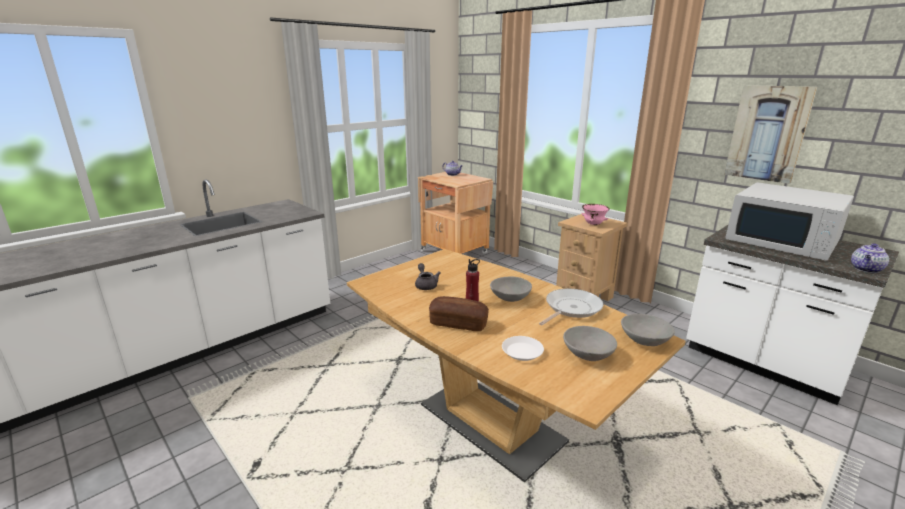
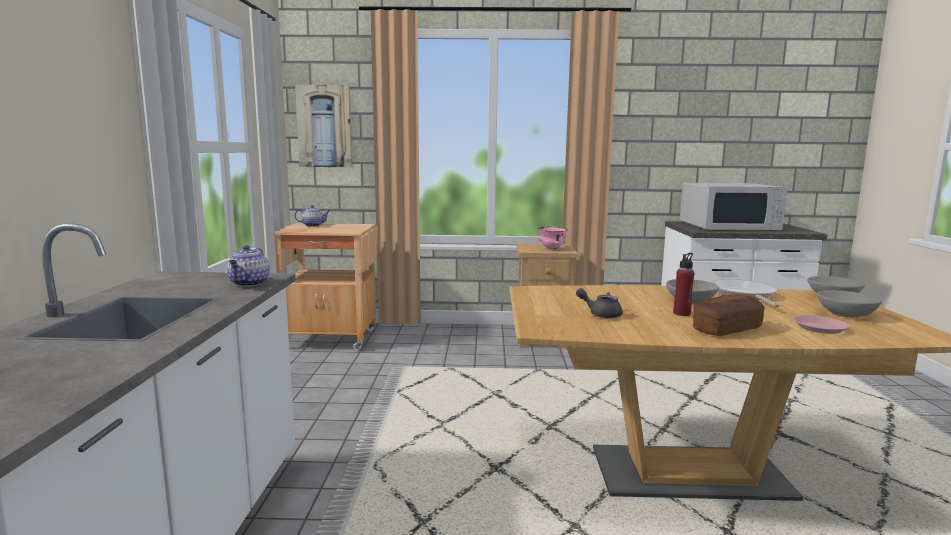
camera: 45 degrees left, 10 degrees down
white plate [502,336,544,361] -> pink plate [794,315,849,334]
picture [724,85,817,184] -> picture moved to [295,85,352,167]
teapot [851,243,889,273] -> teapot moved to [227,245,270,287]

